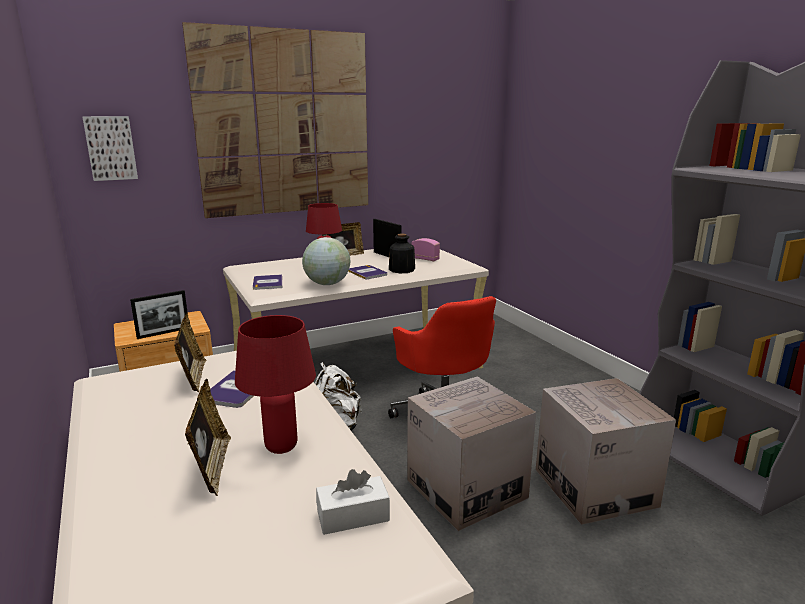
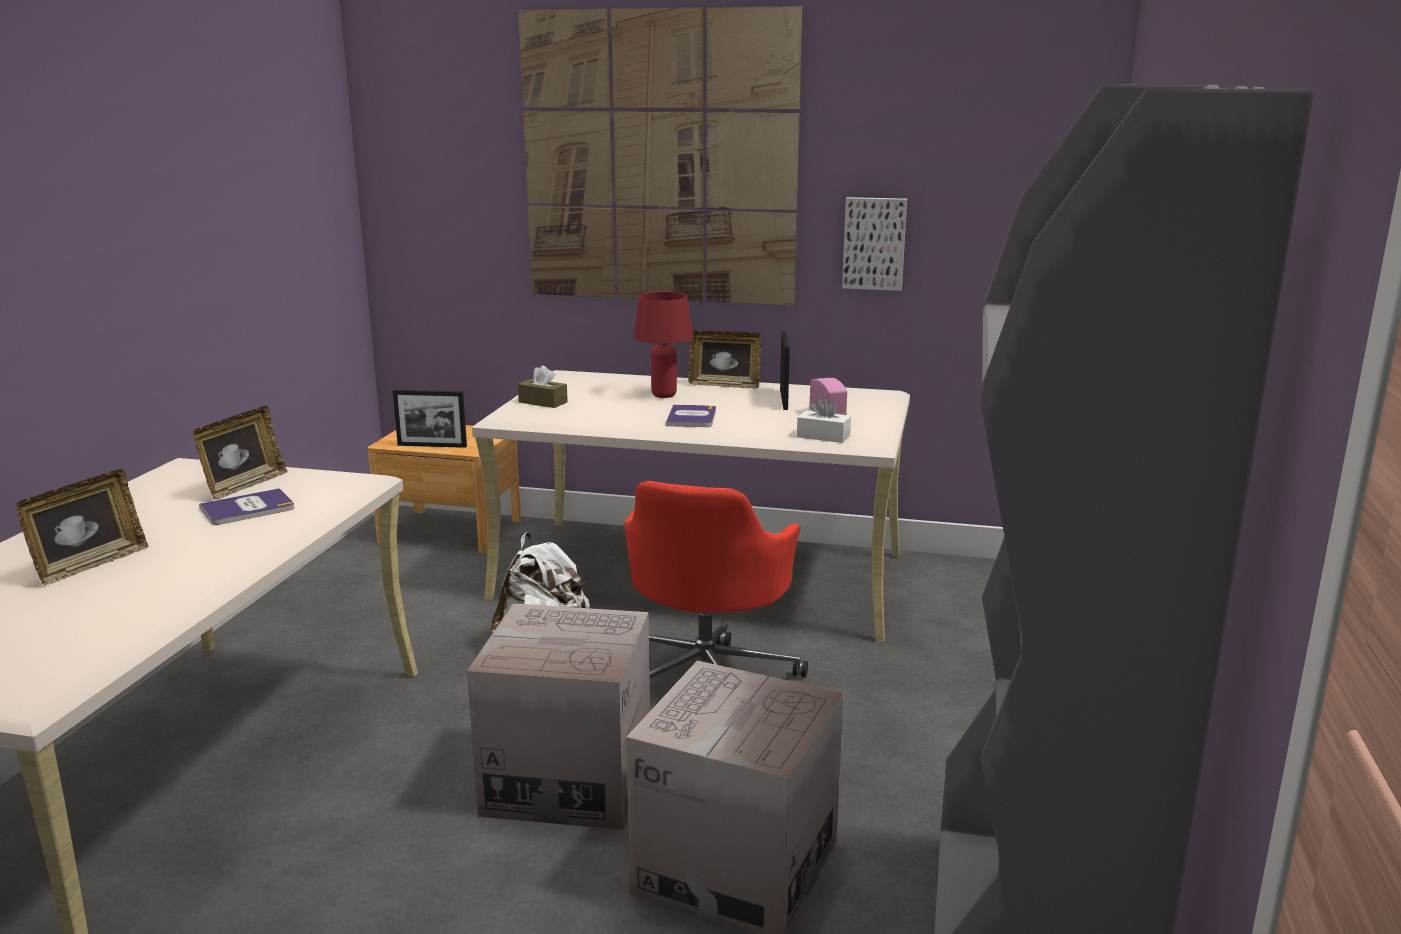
camera: 40 degrees right, 0 degrees up
picture [82,116,138,181] -> picture moved to [842,197,907,291]
red table lamp [235,315,316,454] -> none
book [253,274,282,290] -> brown tissue box [518,365,568,408]
globe [302,237,350,285] -> none
white tissue box [316,469,390,535] -> white tissue box moved to [797,397,851,443]
bottle [389,233,415,273] -> none

